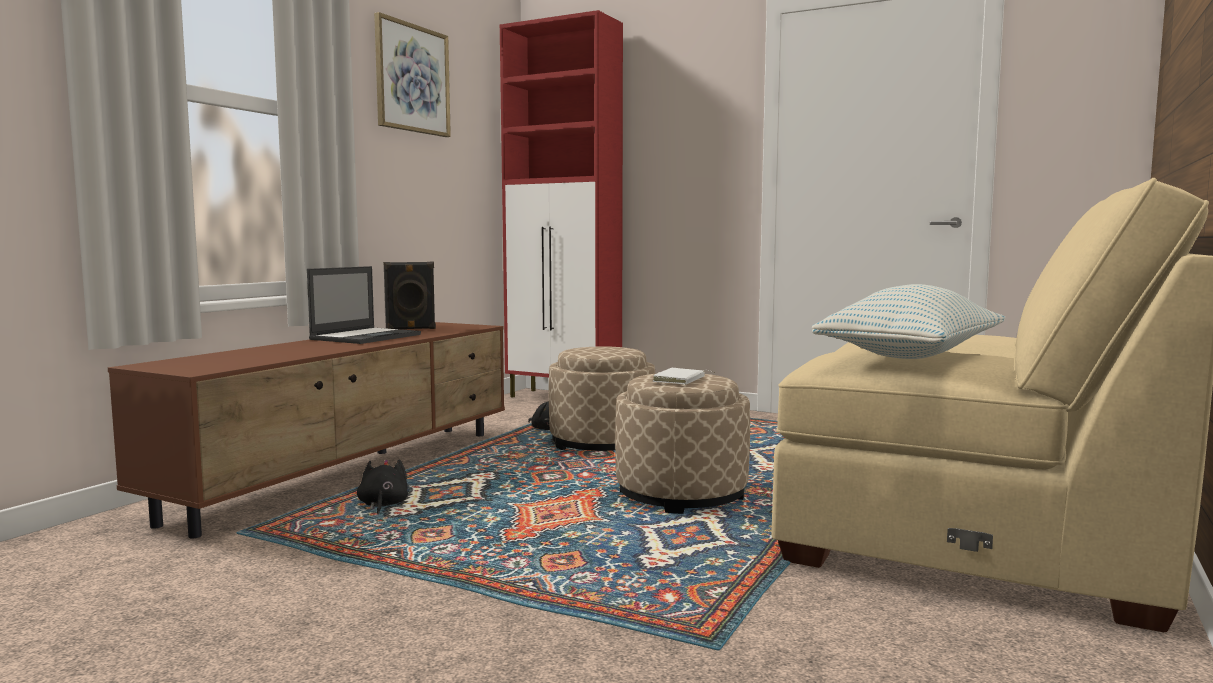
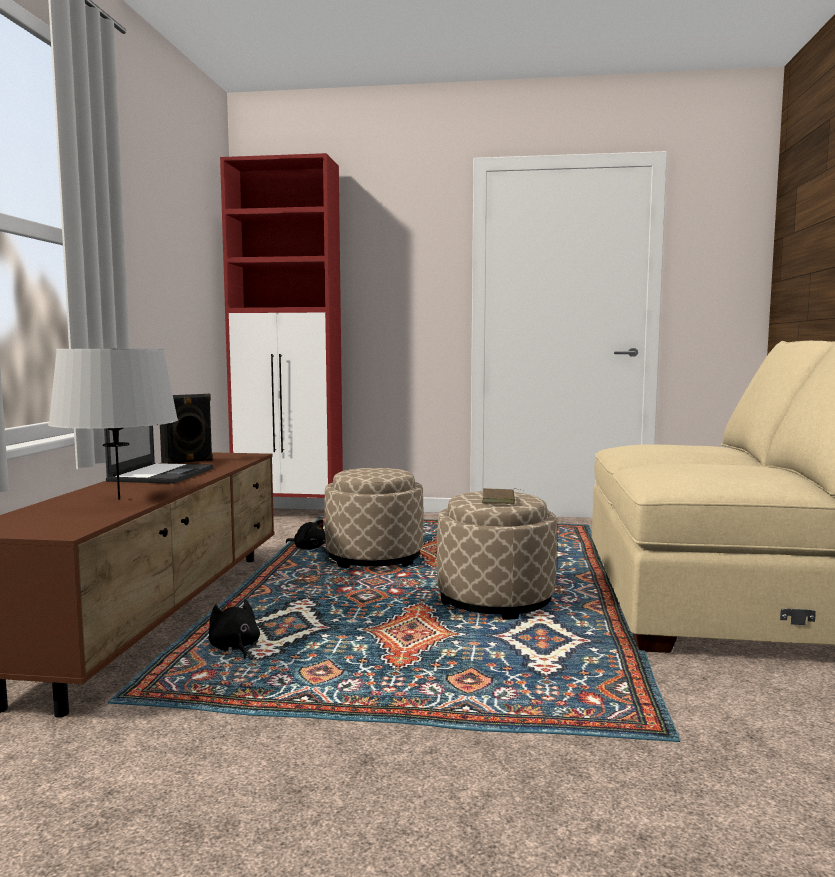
camera: 20 degrees left, 0 degrees up
picture [374,12,451,137] -> none
white book [653,368,715,385] -> brown book [482,488,523,504]
pillow [812,284,1005,359] -> none
none -> grey table lamp [48,349,178,500]

